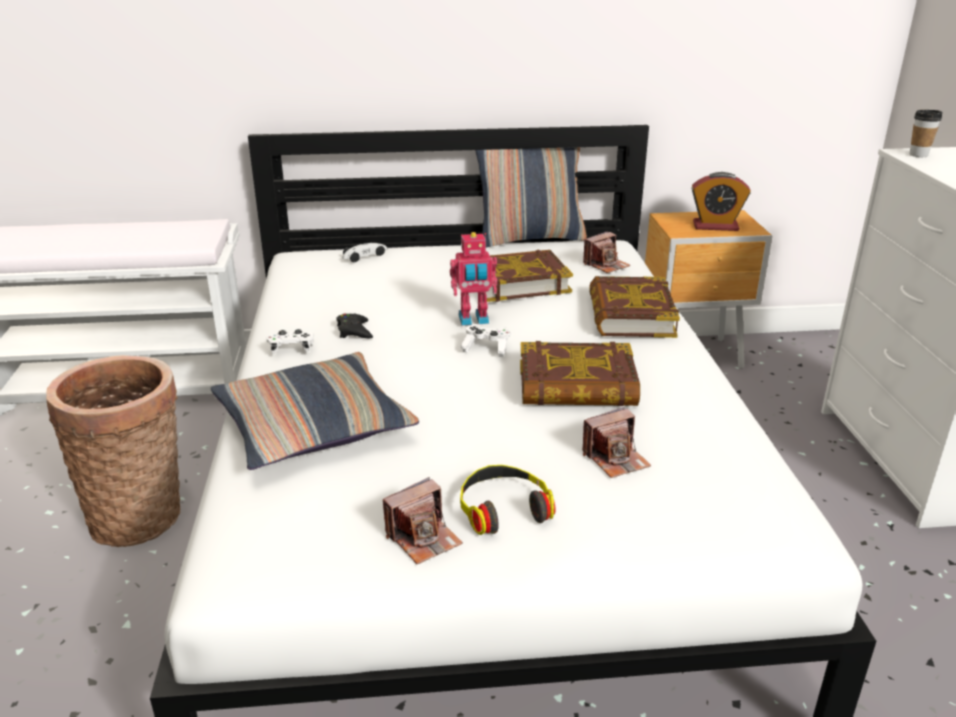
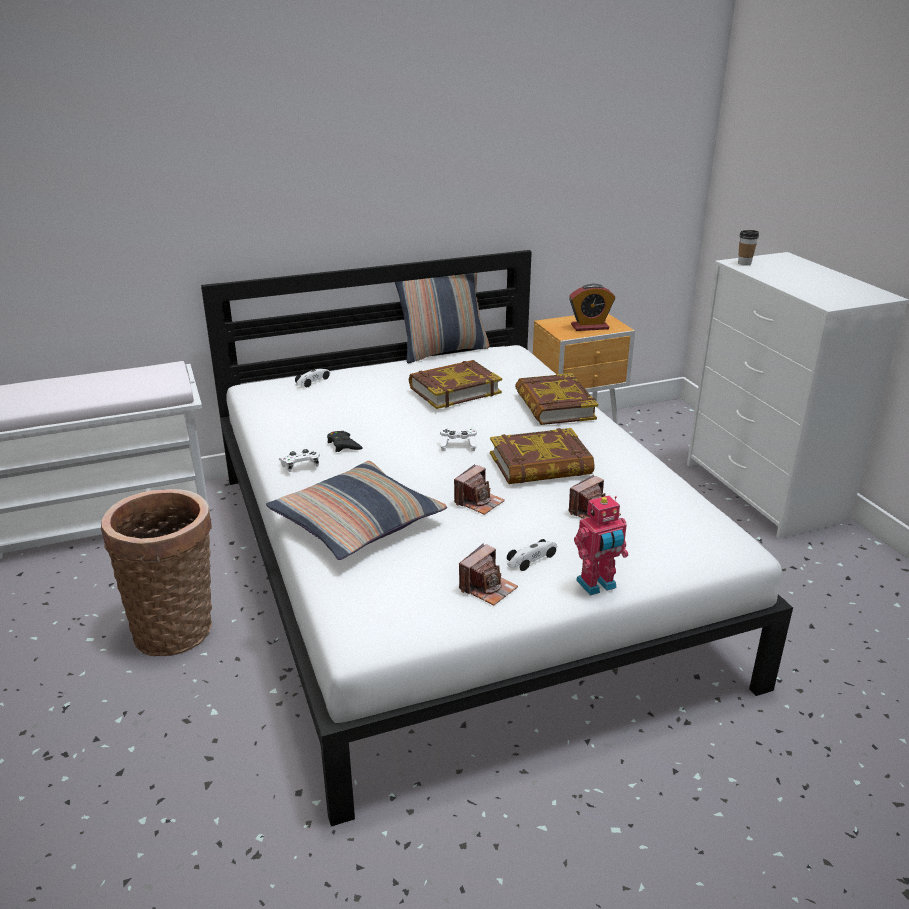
camera: 15 degrees left, 0 degrees up
toy robot [450,232,497,325] -> toy robot moved to [574,495,628,596]
headphones [460,465,556,535] -> toy car [507,539,557,571]
camera [583,231,630,273] -> camera moved to [454,464,505,515]

